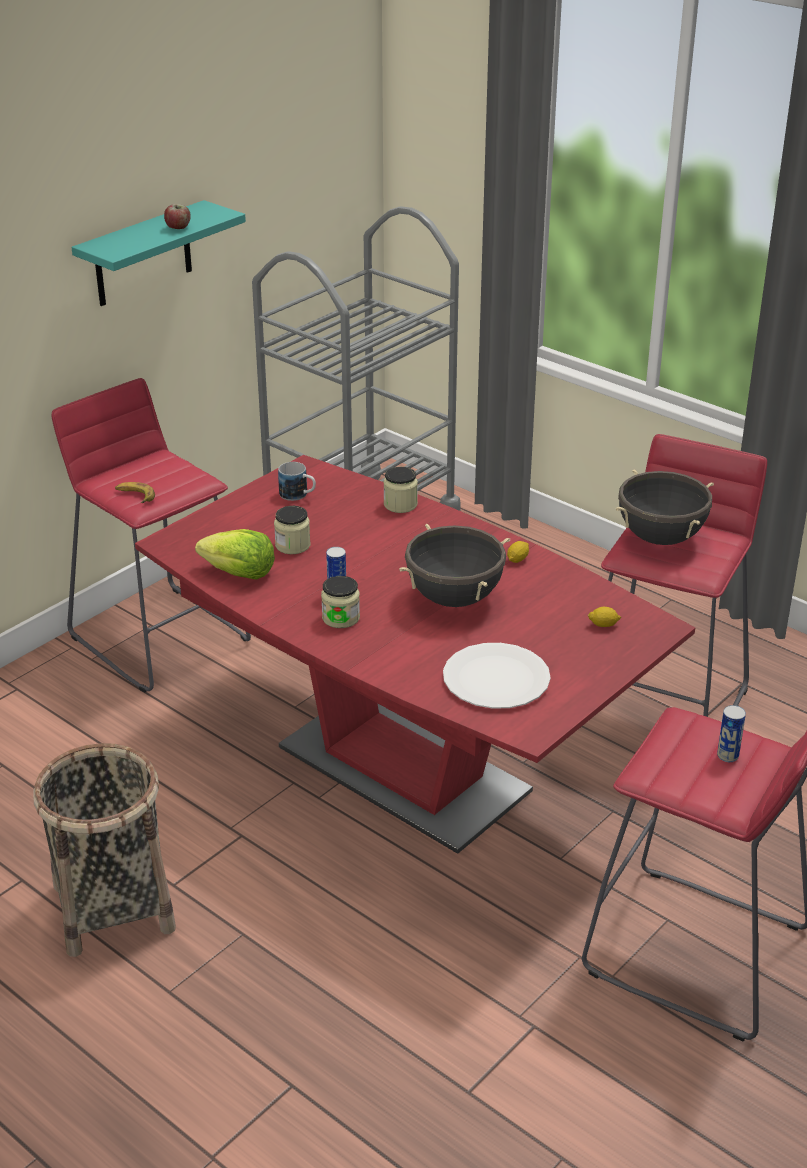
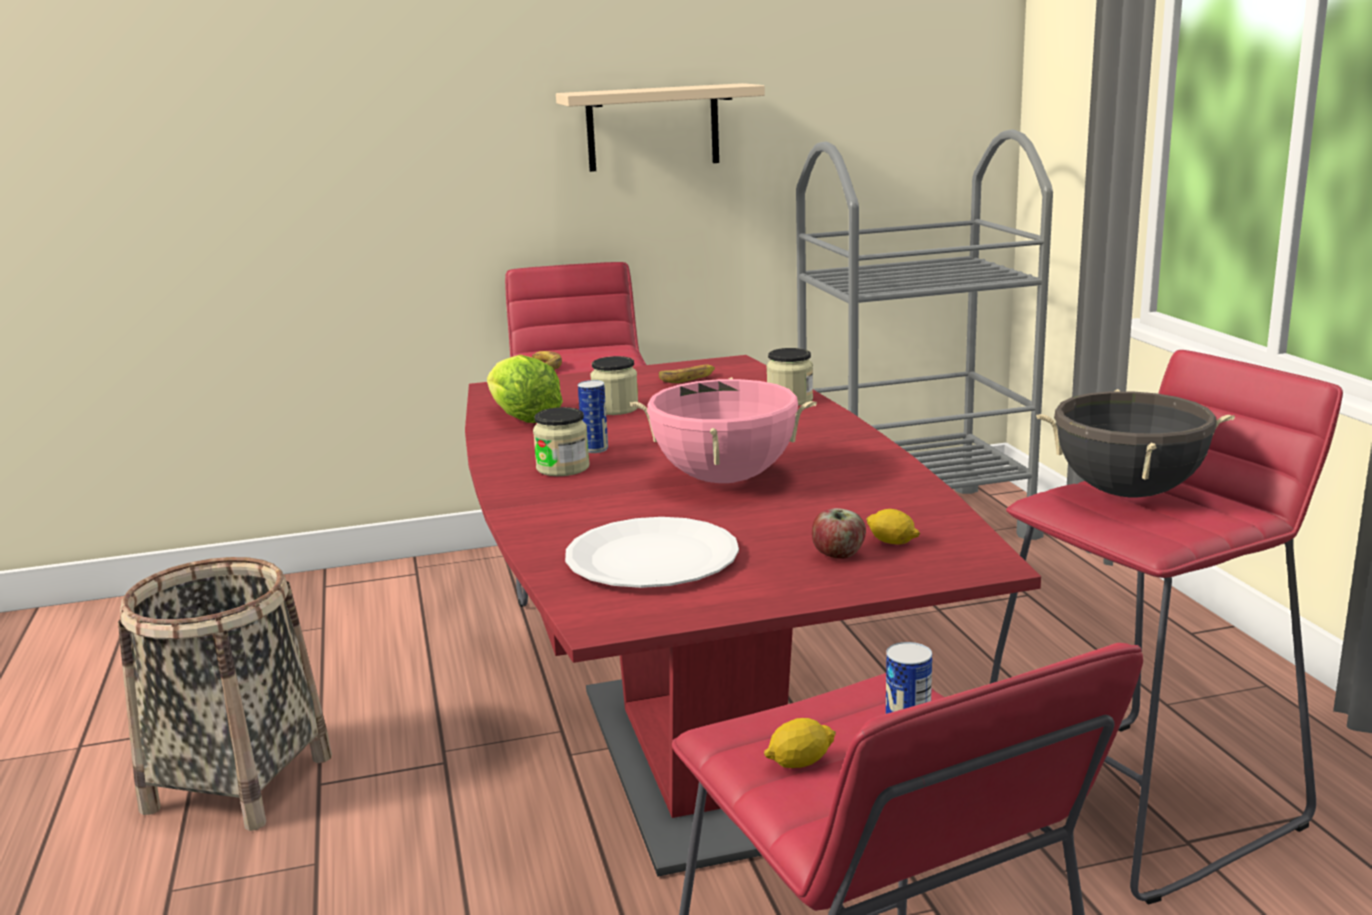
camera: 35 degrees right, 15 degrees down
turquoise shelf [71,200,246,306] -> beige shelf [556,83,765,172]
apple [164,204,191,229] -> apple moved to [812,508,866,559]
mug [278,462,316,501] -> banana [659,365,715,383]
black cooking pot [399,524,510,607] -> pink cooking pot [630,377,817,483]
lemon [507,541,529,563] -> lemon moved to [764,718,836,768]

